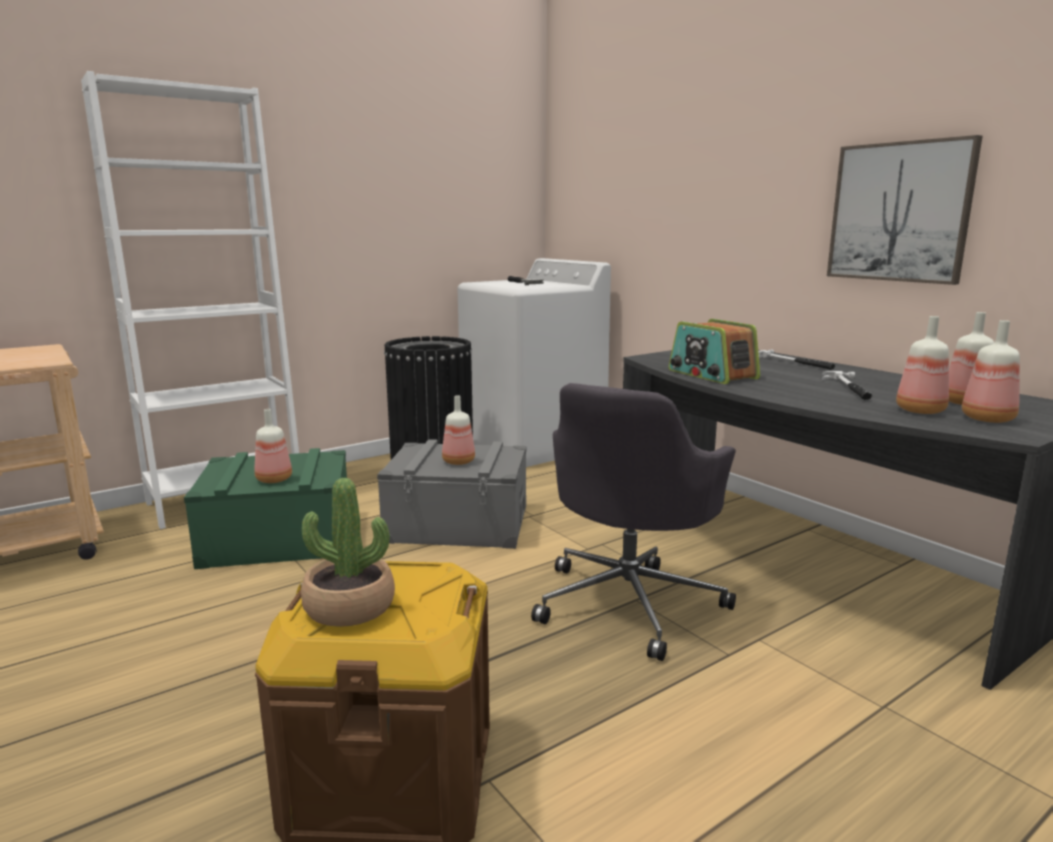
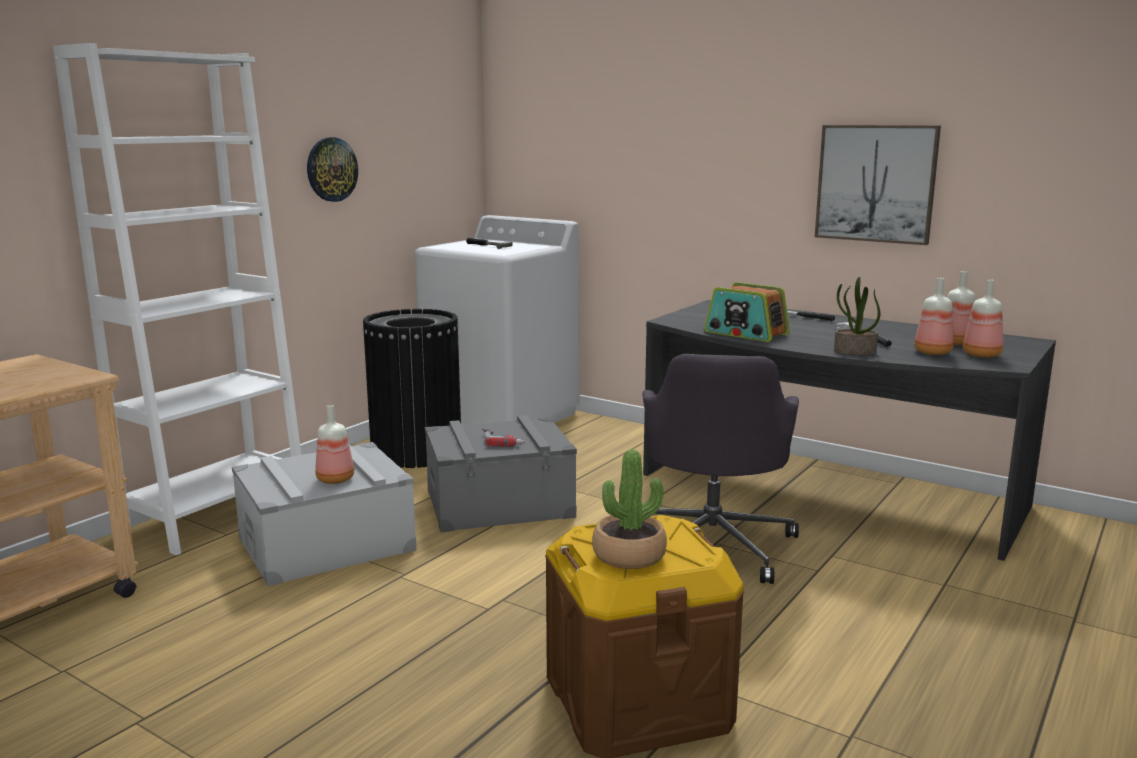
camera: 20 degrees left, 0 degrees up
green storage box [184,448,347,569] -> grey storage box [232,442,417,586]
bottle [442,395,475,465] -> power drill [482,428,525,447]
none -> wall clock [307,137,358,202]
none -> potted plant [834,277,880,355]

